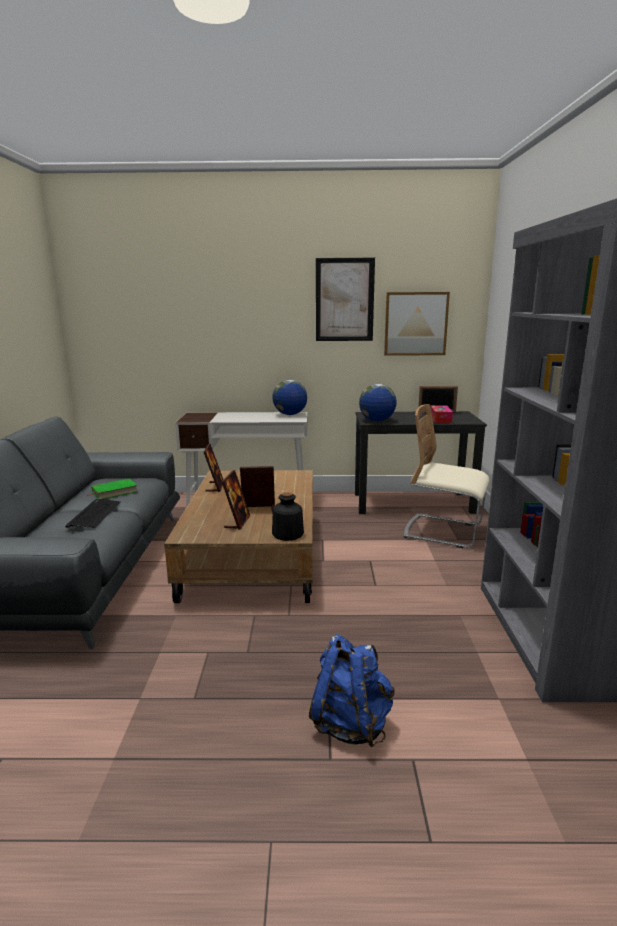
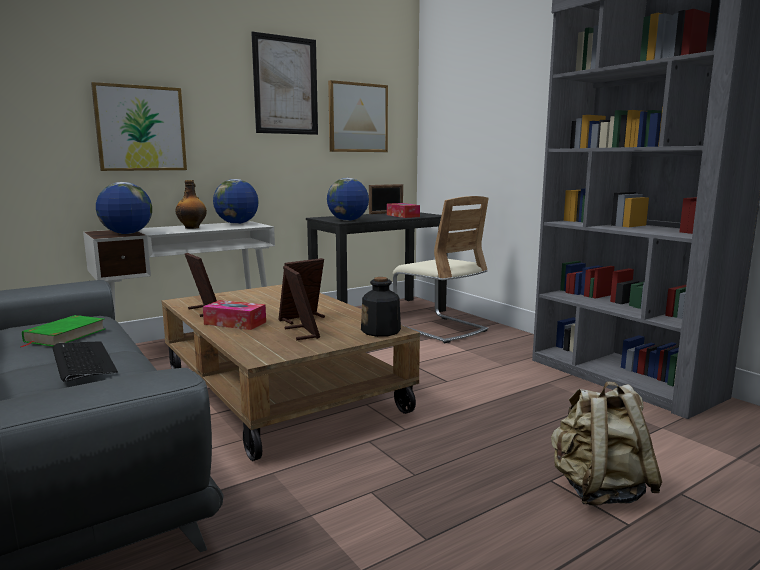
camera: 35 degrees left, 5 degrees down
blue backpack [309,634,394,747] -> beige backpack [551,381,662,506]
beige chair [404,404,490,548] -> beige chair turned 120 degrees counterclockwise [393,196,489,343]
none -> picture [91,82,187,171]
none -> globe [96,182,152,234]
none -> bottle [175,180,207,229]
none -> tissue box [203,300,266,330]

